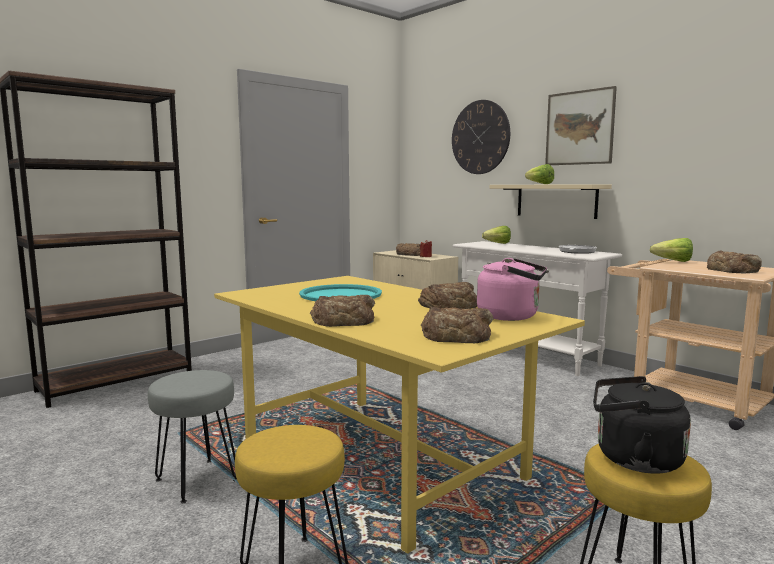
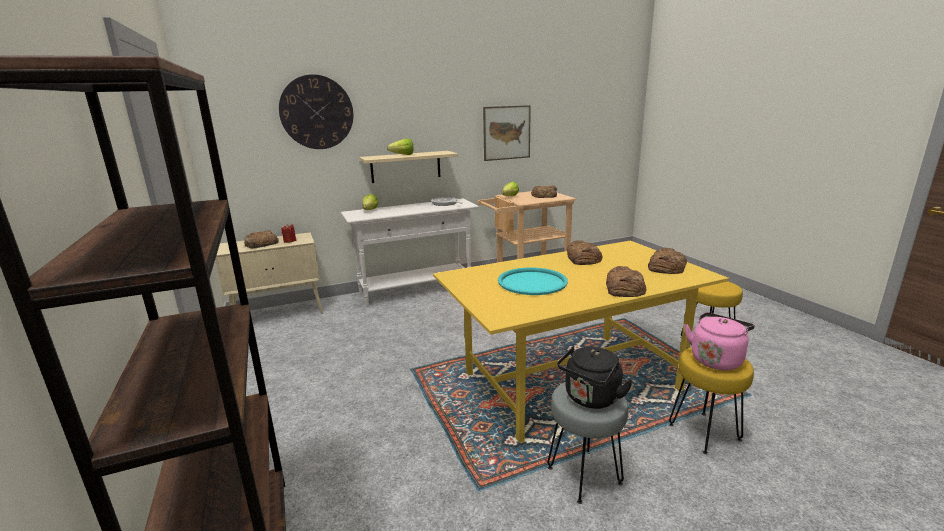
camera: 70 degrees left, 10 degrees up
pink kettle [477,258,547,321] -> pink kettle moved to [684,312,755,370]
picture [545,86,617,165] -> picture moved to [483,105,531,161]
black kettle [593,376,691,474] -> black kettle moved to [557,346,633,409]

